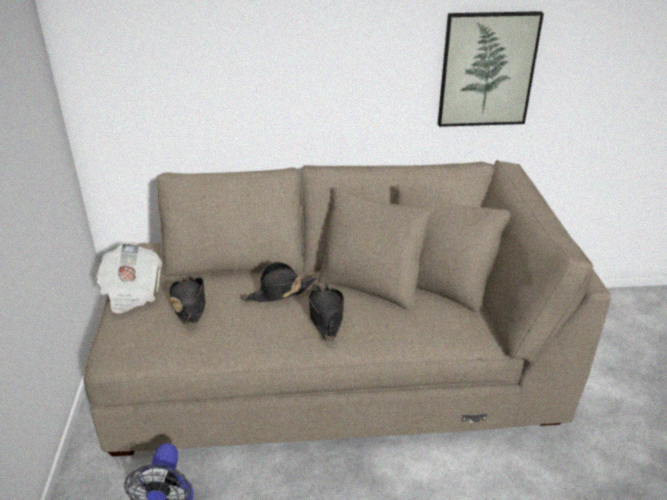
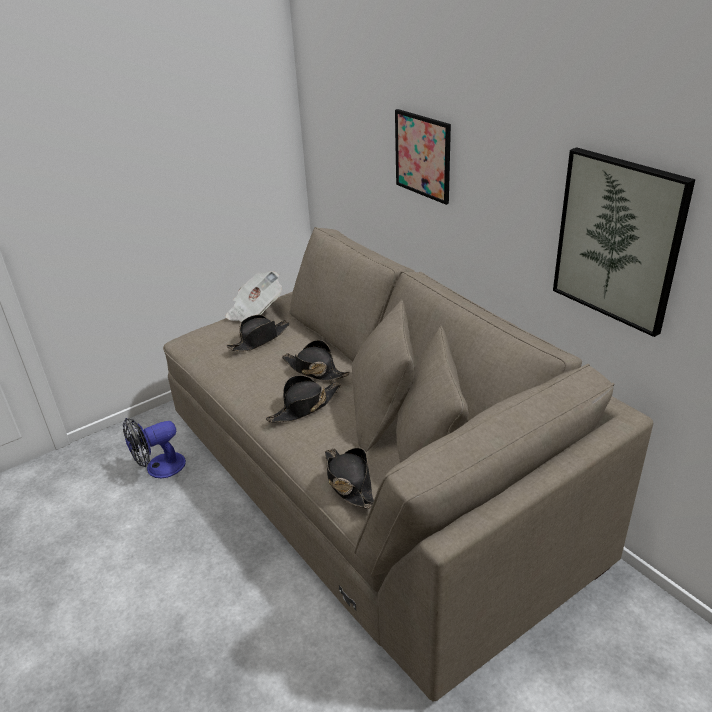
camera: 60 degrees right, 0 degrees up
none -> black hat [325,448,374,509]
none -> picture [395,109,451,205]

